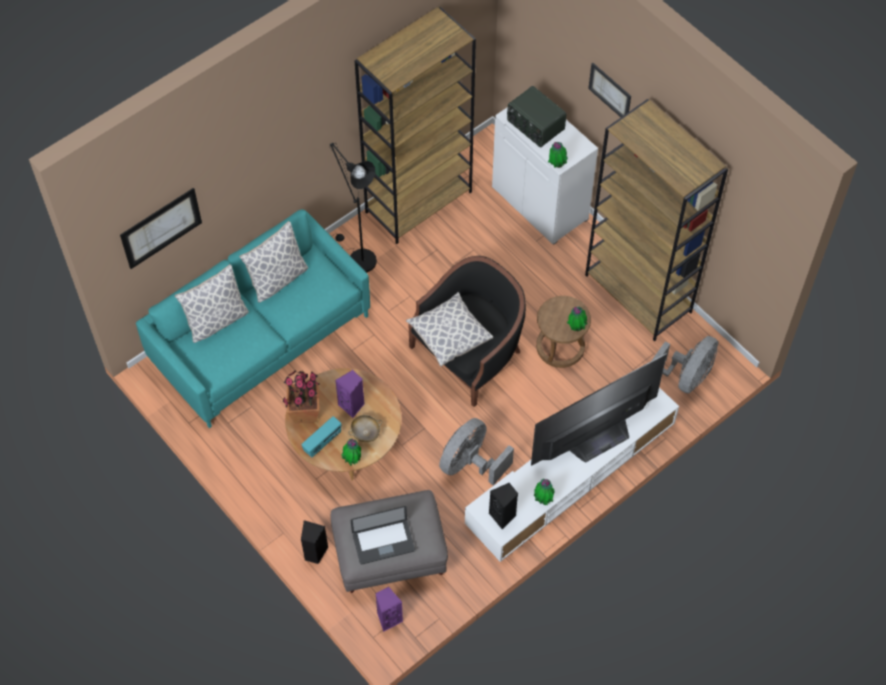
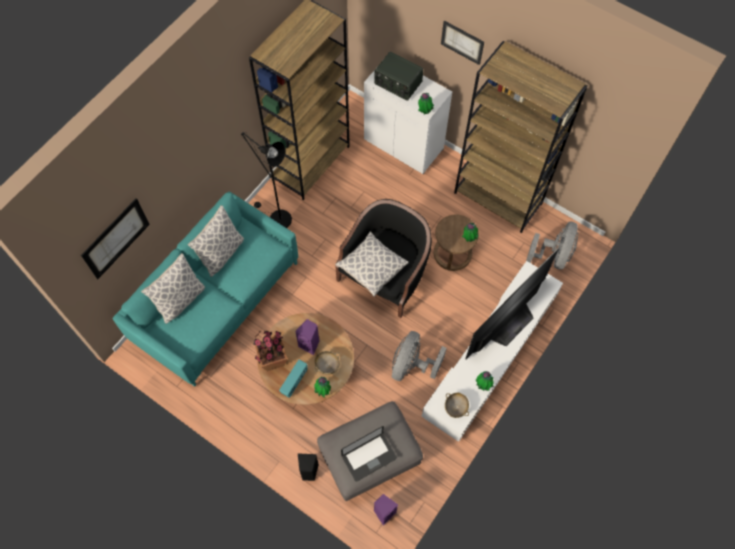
camera: 15 degrees left, 5 degrees up
black speaker [489,483,518,530] -> beige bowl [445,393,469,418]

